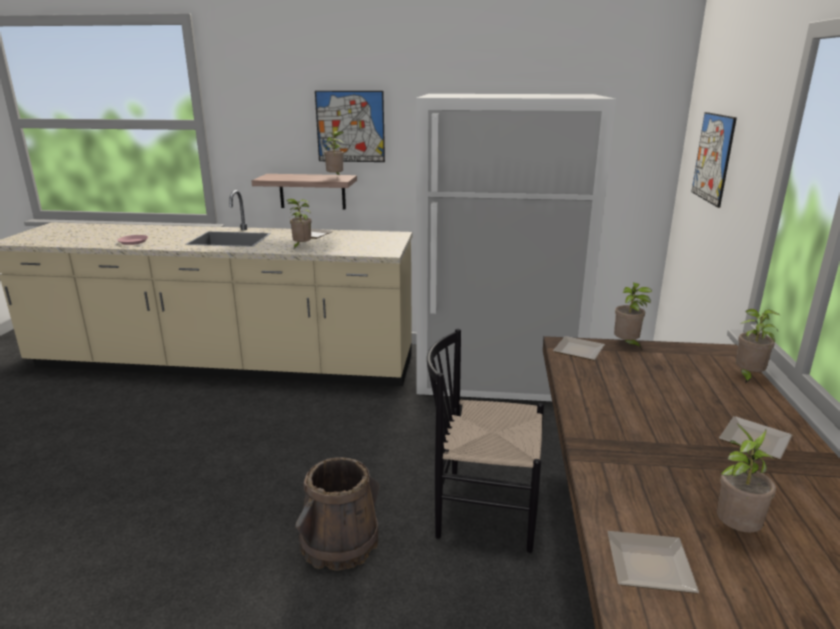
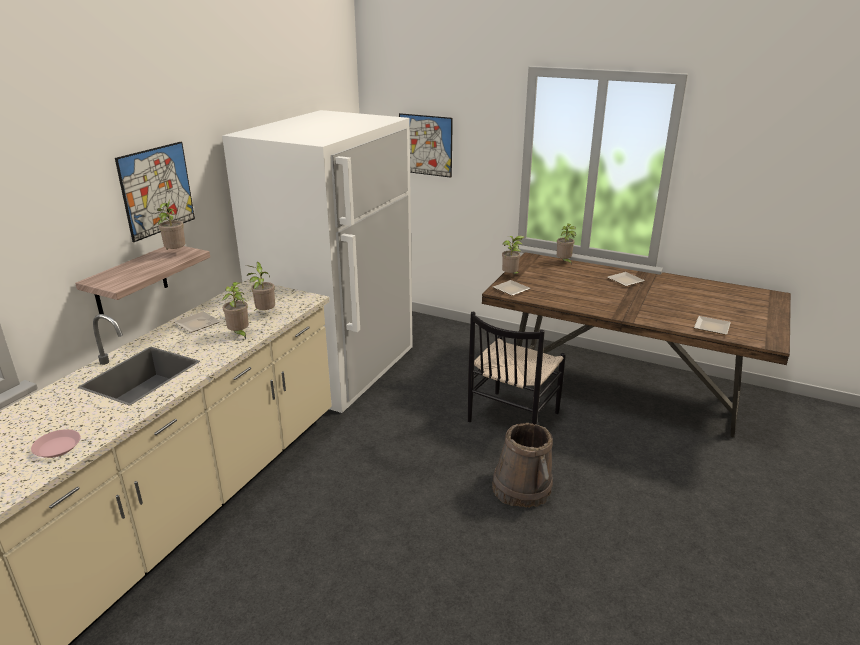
camera: 70 degrees left, 5 degrees up
potted plant [717,423,776,533] -> potted plant moved to [246,262,275,311]

